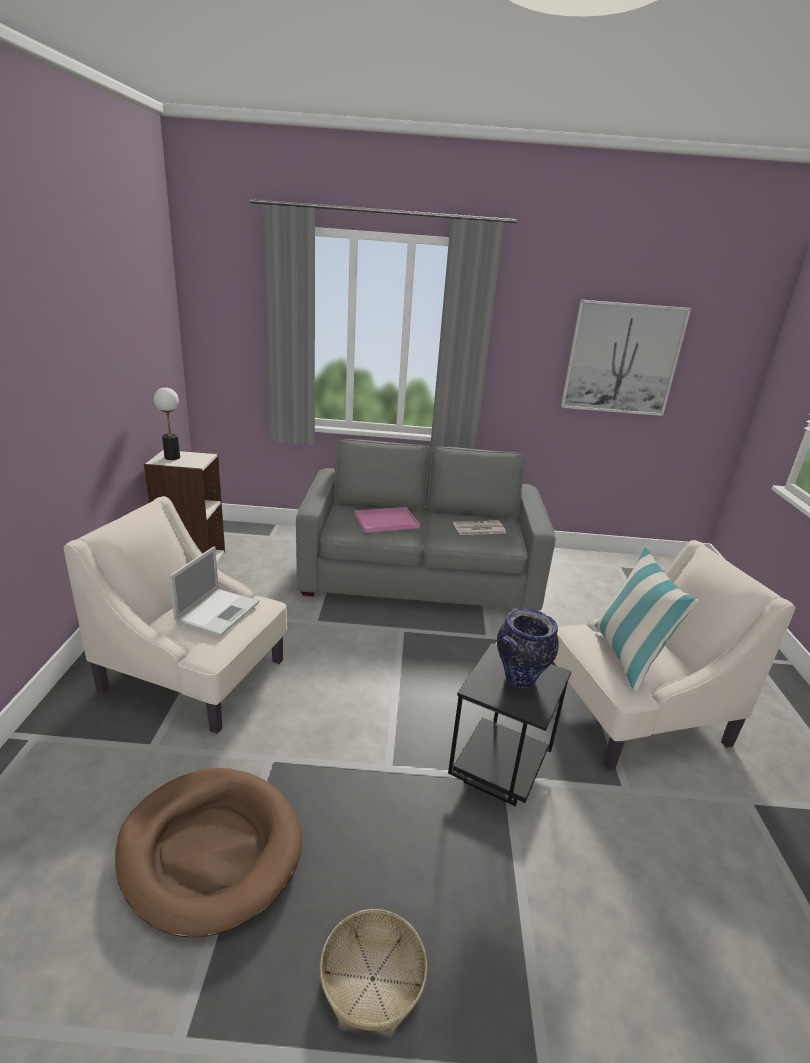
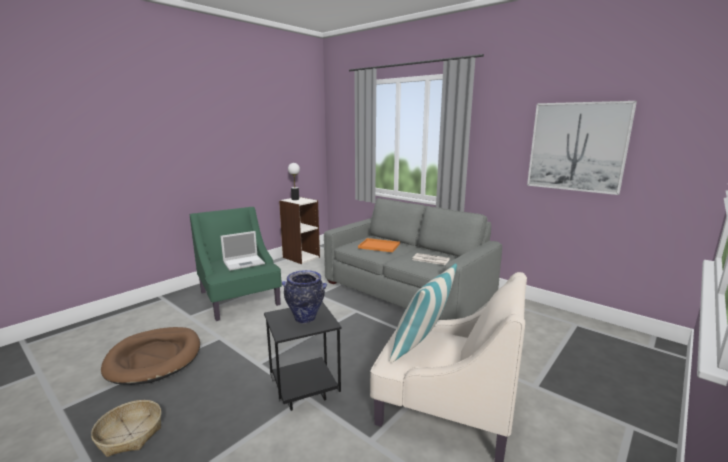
camera: 40 degrees right, 10 degrees down
beige armchair [64,496,287,734] -> green armchair [190,207,282,321]
pink tray [355,507,420,533] -> orange tray [358,238,400,252]

